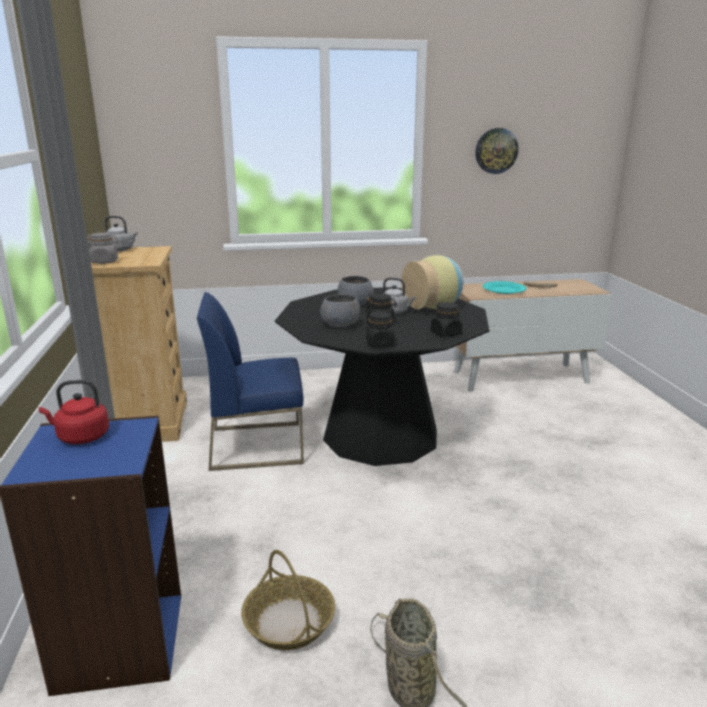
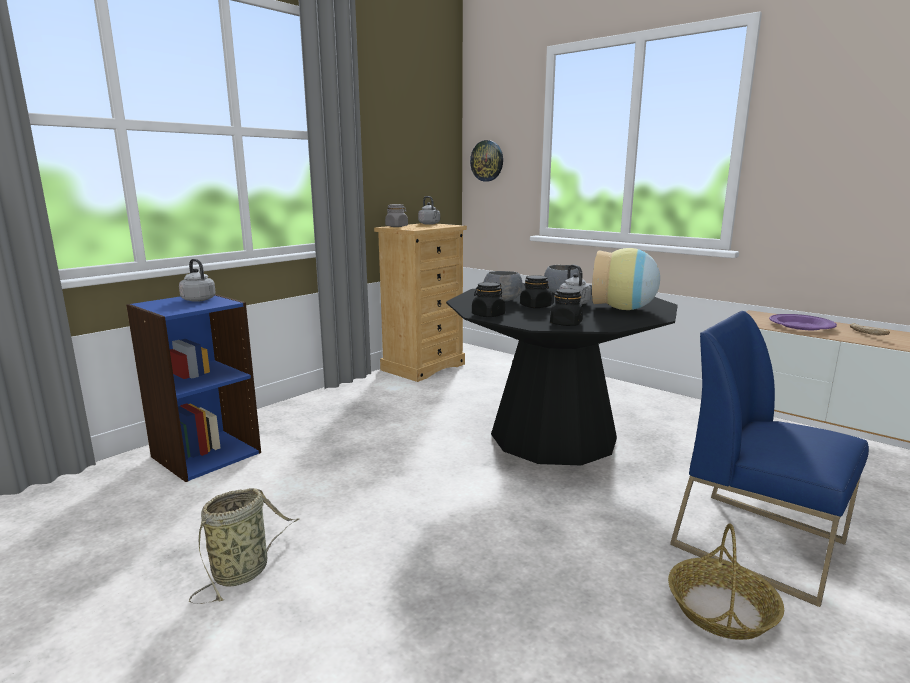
camera: 50 degrees right, 5 degrees down
red kettle [39,380,109,444] -> grey kettle [179,259,216,302]
blue chair [197,292,304,471] -> blue chair moved to [670,311,869,607]
basket [241,550,335,650] -> basket moved to [668,523,784,640]
wall clock [475,128,518,174] -> wall clock moved to [470,140,503,181]
turquoise plate [483,281,526,294] -> purple plate [769,314,837,330]

